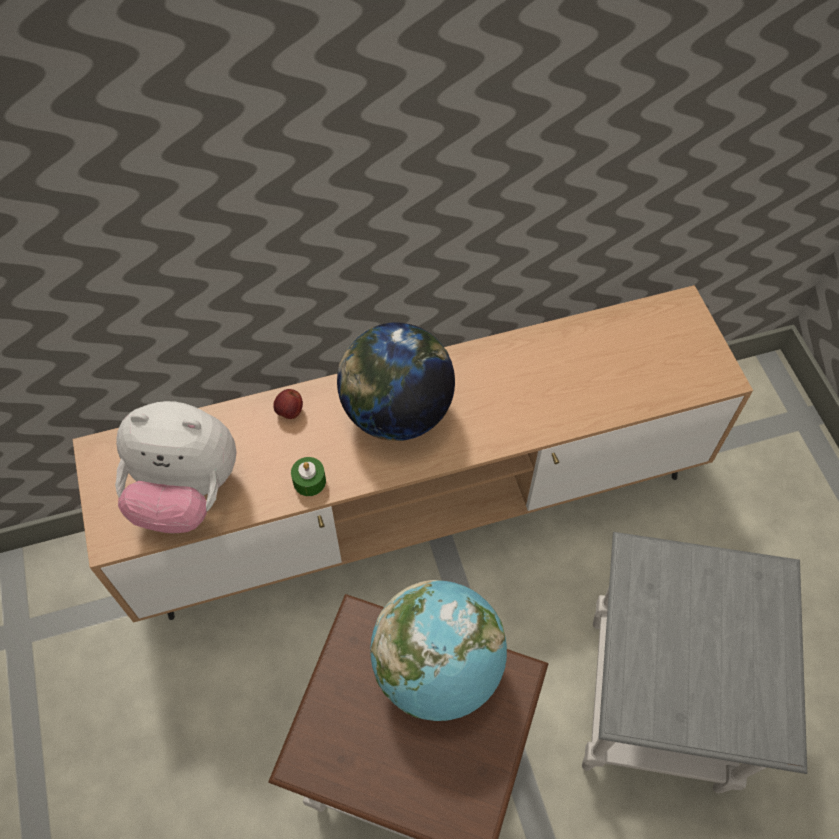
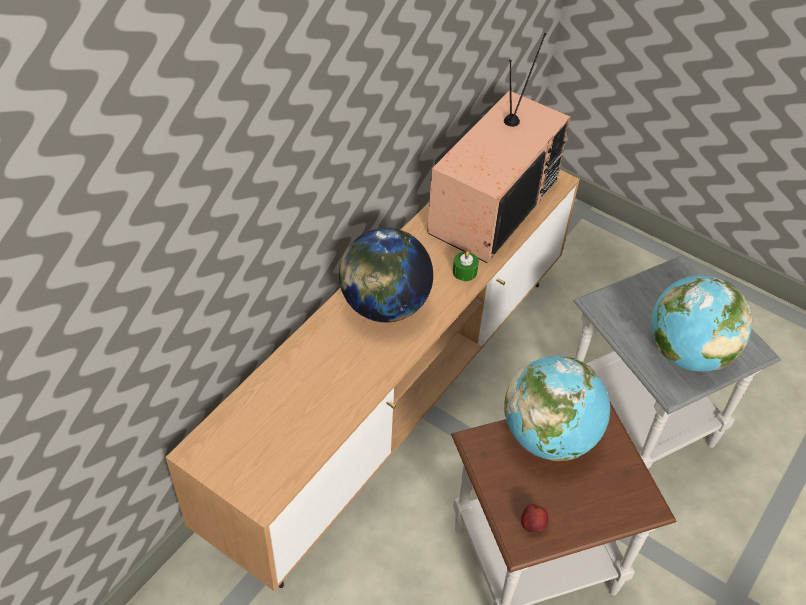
camera: 40 degrees left, 10 degrees down
plush toy [115,401,237,533] -> none
apple [273,389,303,419] -> apple moved to [521,504,549,533]
green candle [291,457,326,496] -> green candle moved to [453,251,479,281]
none -> television [427,33,571,263]
none -> globe [651,275,753,371]

